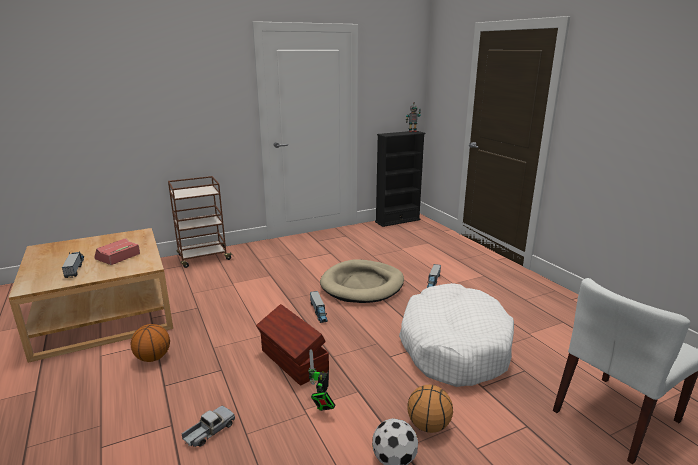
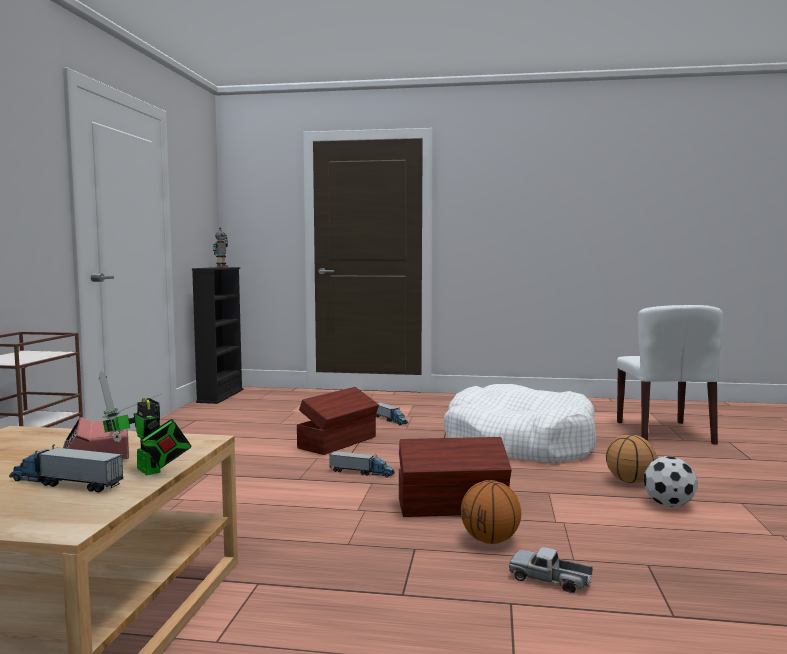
camera: 55 degrees left, 15 degrees down
basketball [130,324,170,362] -> basketball moved to [461,480,521,544]
toy truck [182,406,235,447] -> toy truck turned 45 degrees counterclockwise [509,547,593,593]
toy robot [308,349,335,411] -> toy robot moved to [99,372,191,475]
beige dog bed [320,259,404,303] -> brown storage box [297,387,379,455]

